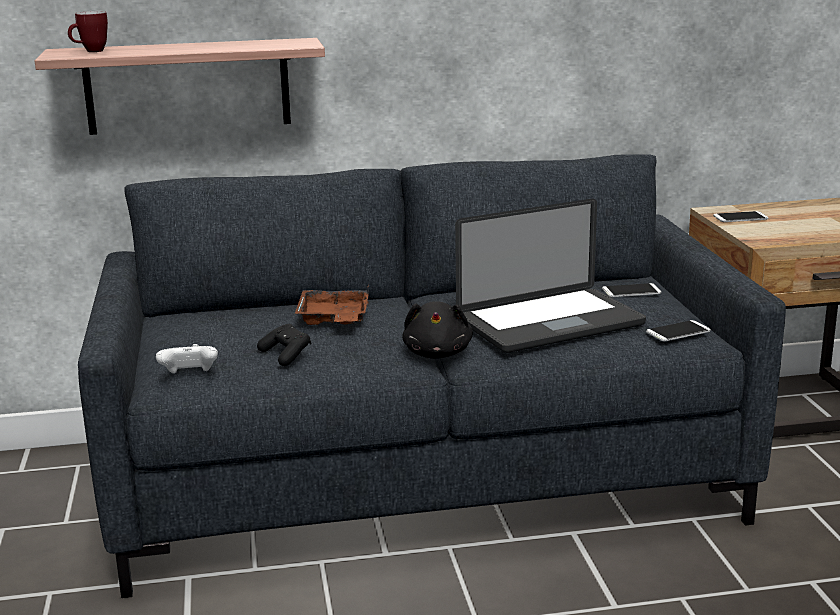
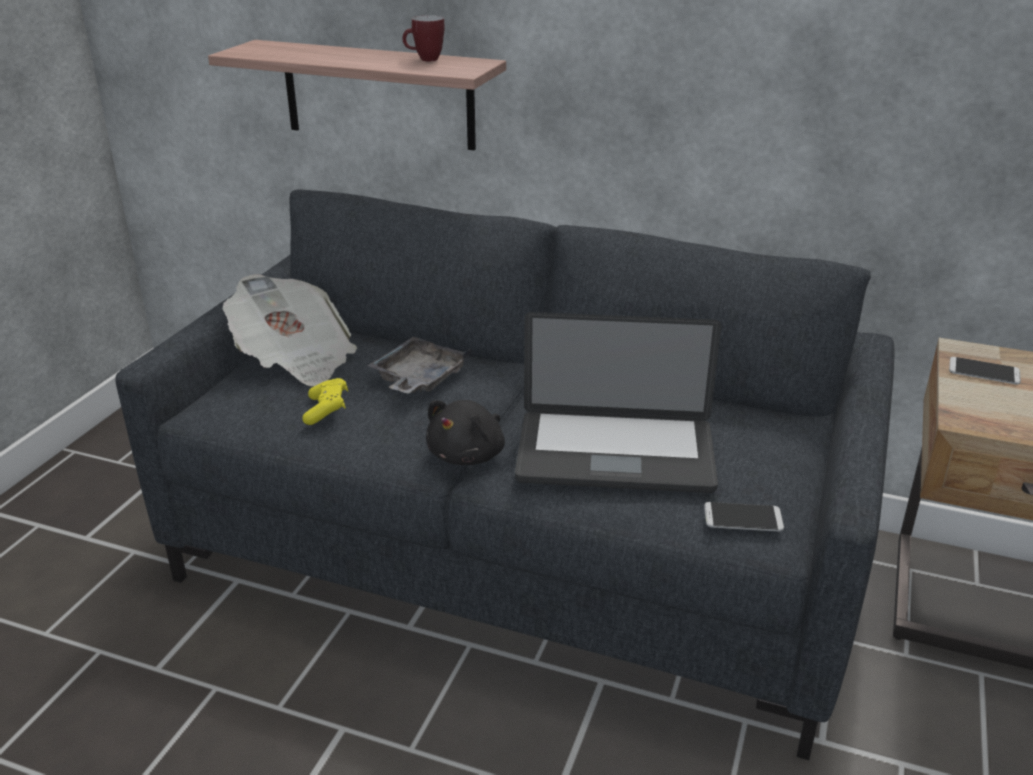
camera: 30 degrees right, 10 degrees up
mug [68,11,108,52] -> mug moved to [402,15,445,61]
white game controller [156,344,218,373] -> none
black game controller [257,324,311,366] -> yellow game controller [302,378,348,425]
brown tray [295,285,369,325] -> grey tray [367,337,471,394]
phone [602,283,661,297] -> none
none -> newspaper [223,274,357,386]

